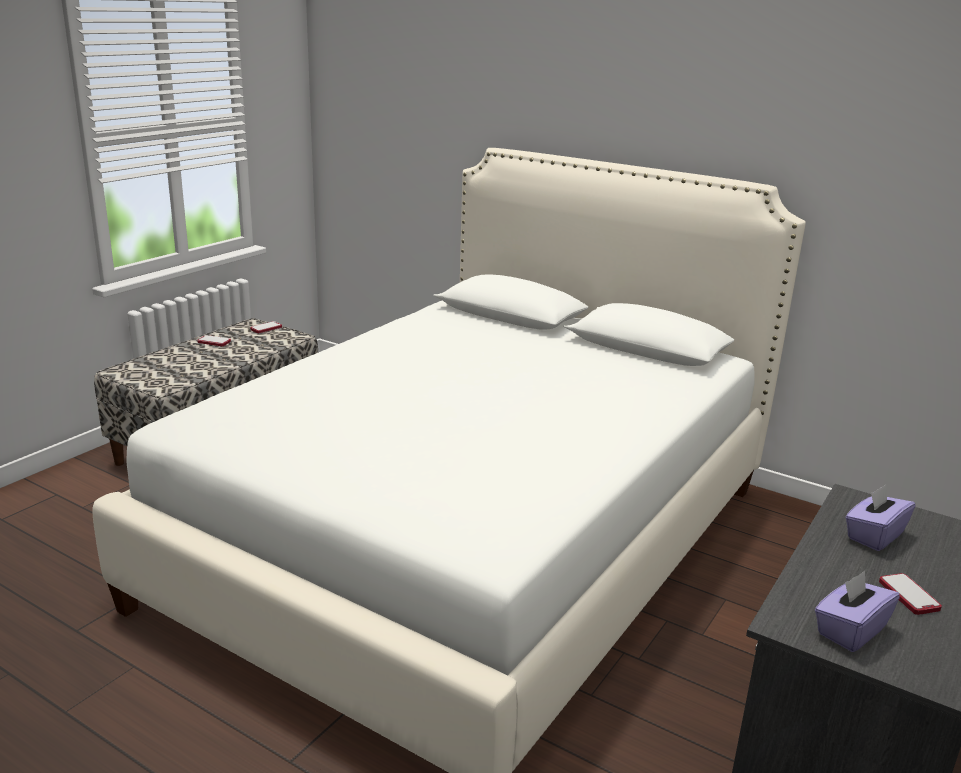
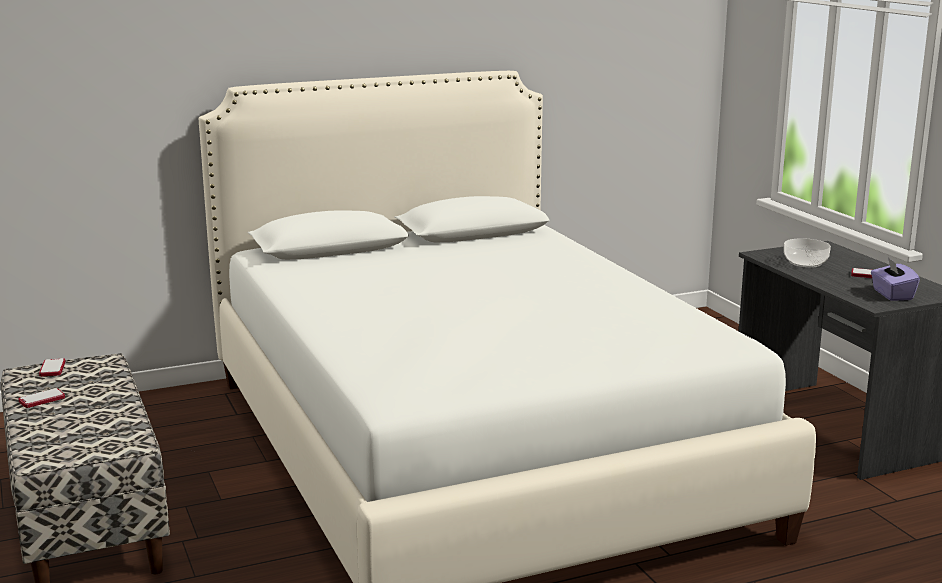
camera: 55 degrees left, 5 degrees down
purple tissue box [845,484,915,551] -> bowl [784,238,831,268]

